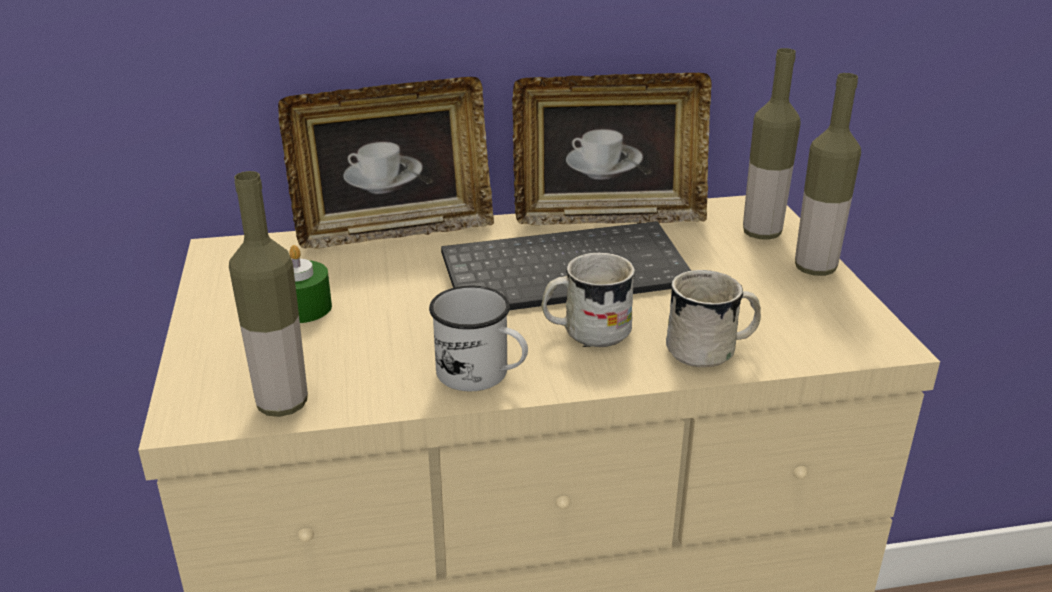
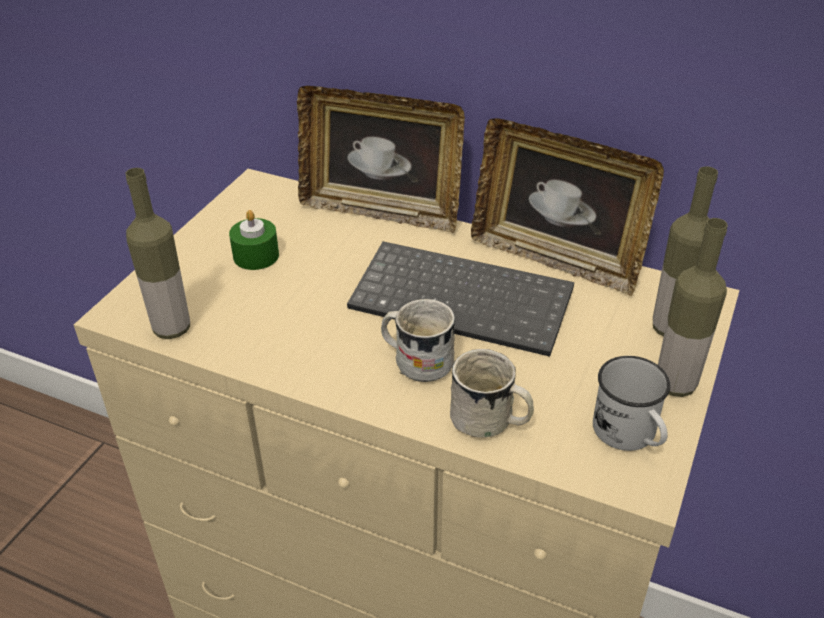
camera: 35 degrees right, 10 degrees up
white mug [429,286,528,391] -> white mug moved to [593,356,671,451]

